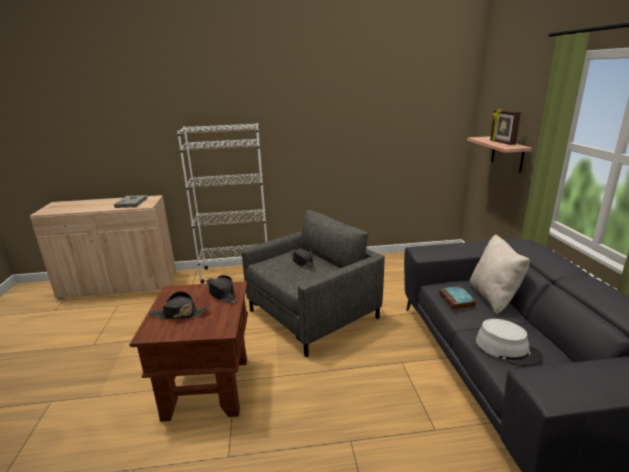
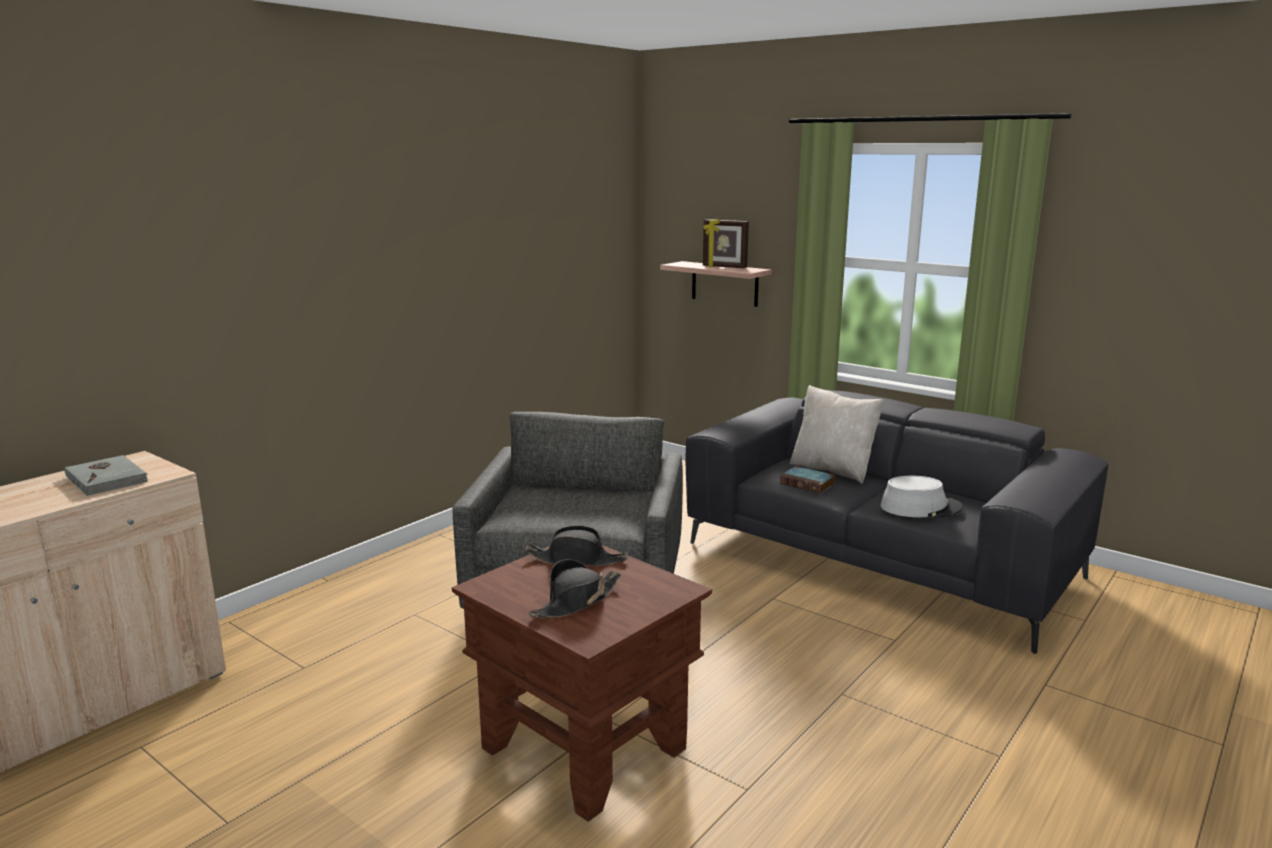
camera: 45 degrees left, 5 degrees down
white bookcase [177,123,267,284] -> none
black hat [290,248,316,270] -> none

